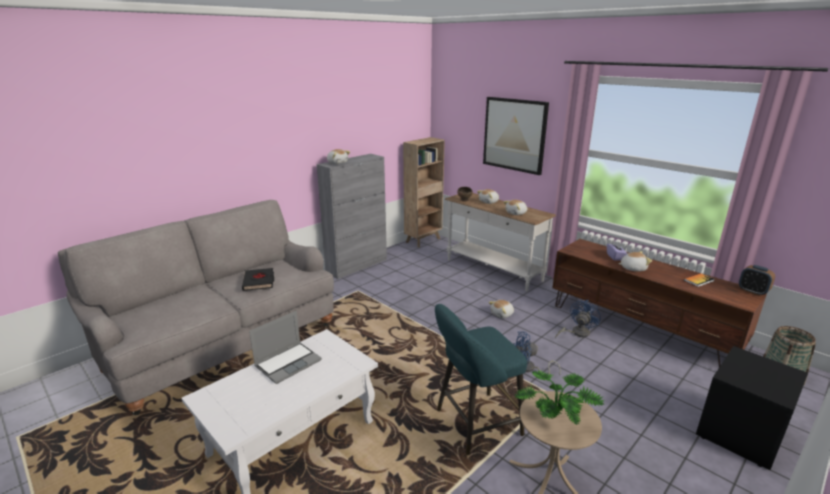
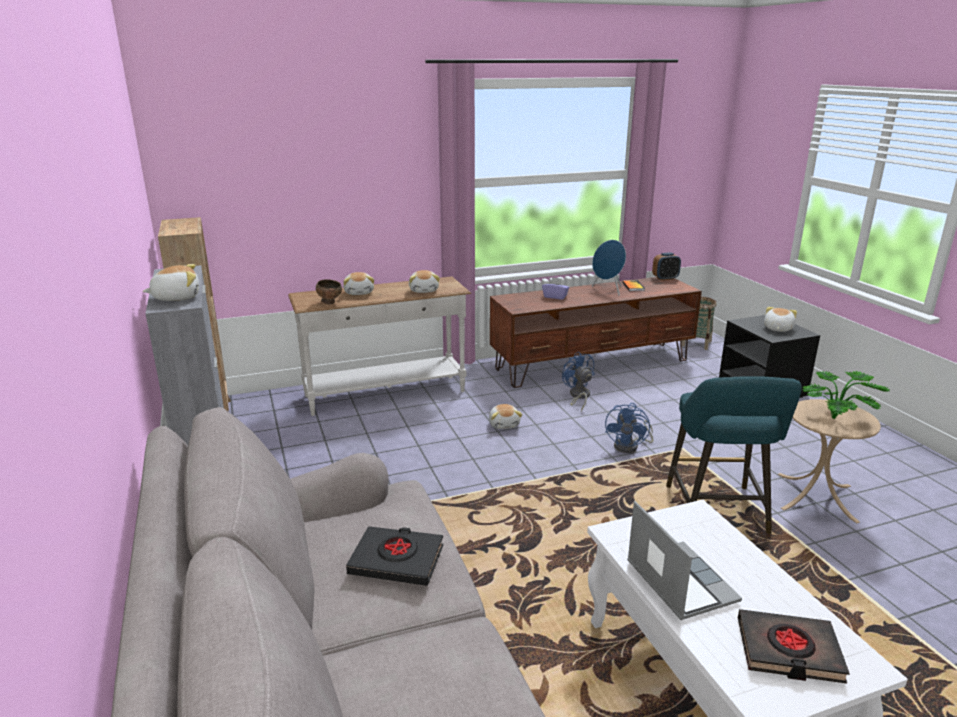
camera: 65 degrees left, 0 degrees up
picture [483,97,549,175] -> none
plush toy [619,251,652,271] -> plush toy moved to [764,307,797,332]
none -> blue speaker [592,240,626,295]
none -> black book [738,609,850,684]

